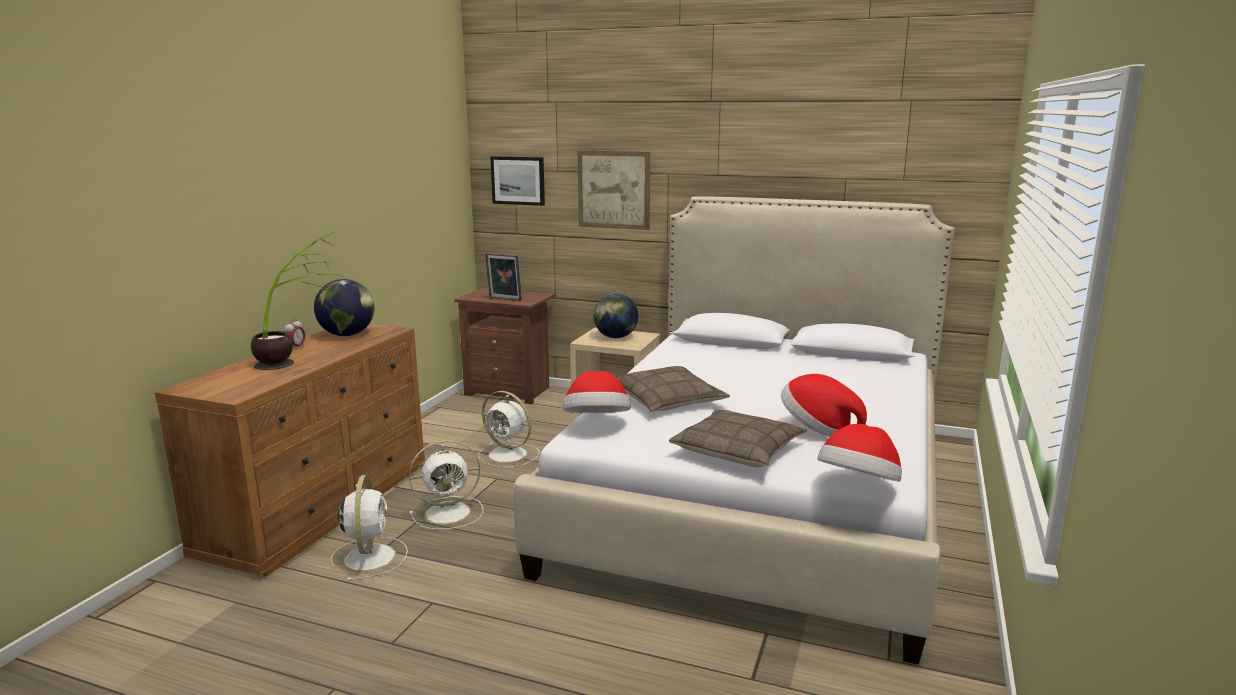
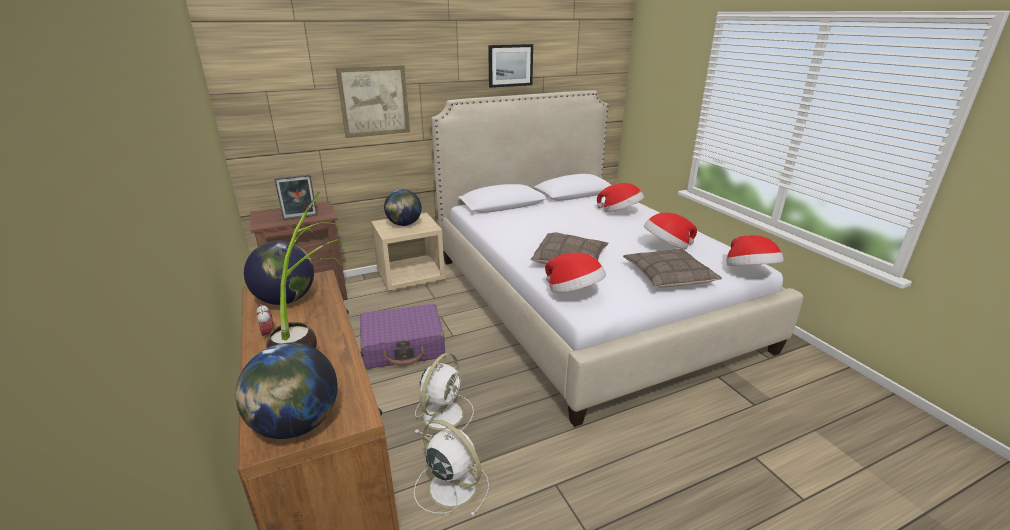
camera: 45 degrees left, 10 degrees up
white fan [478,391,539,468] -> purple suitcase [360,304,445,369]
picture [490,156,545,206] -> picture moved to [488,44,533,88]
none -> globe [236,343,337,439]
none -> hat [597,183,644,212]

